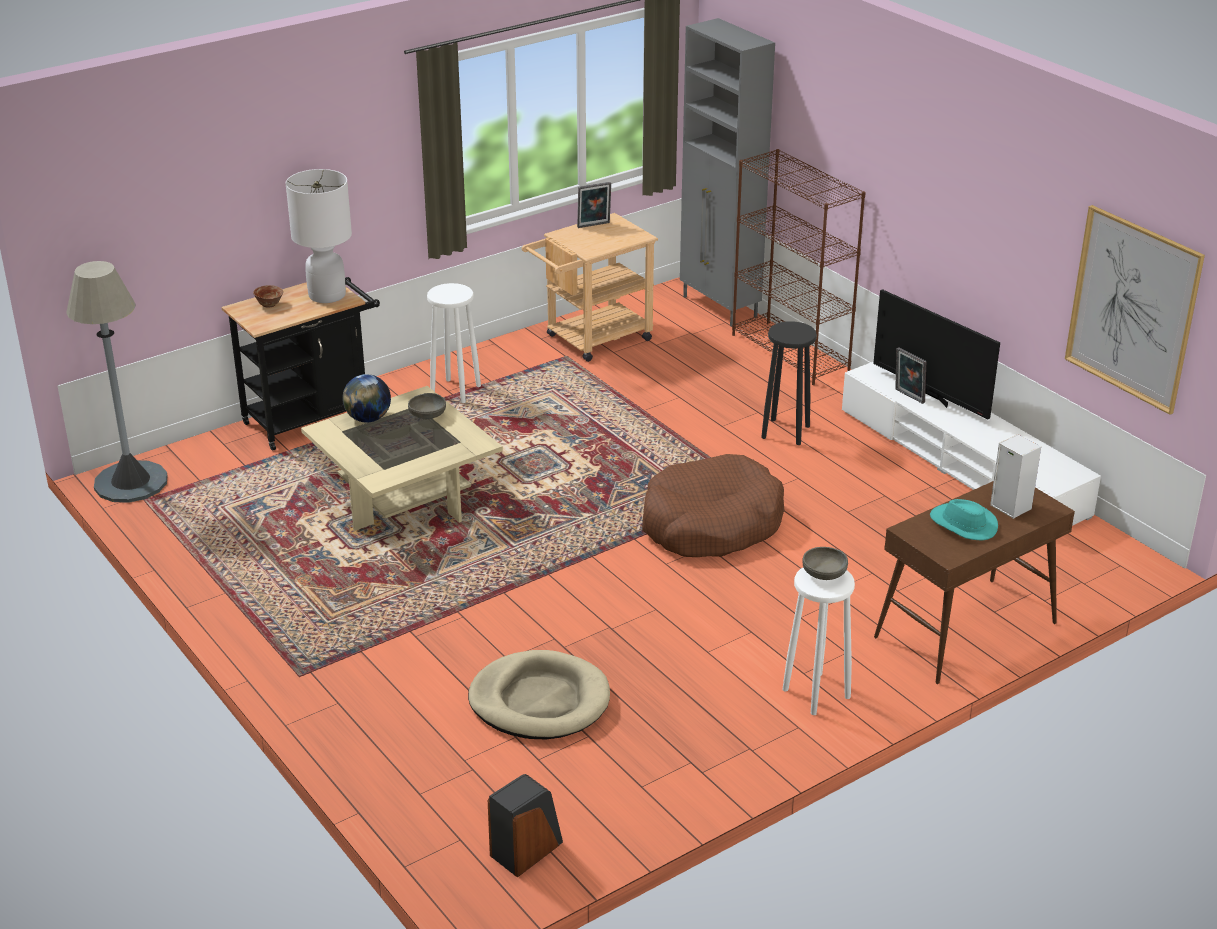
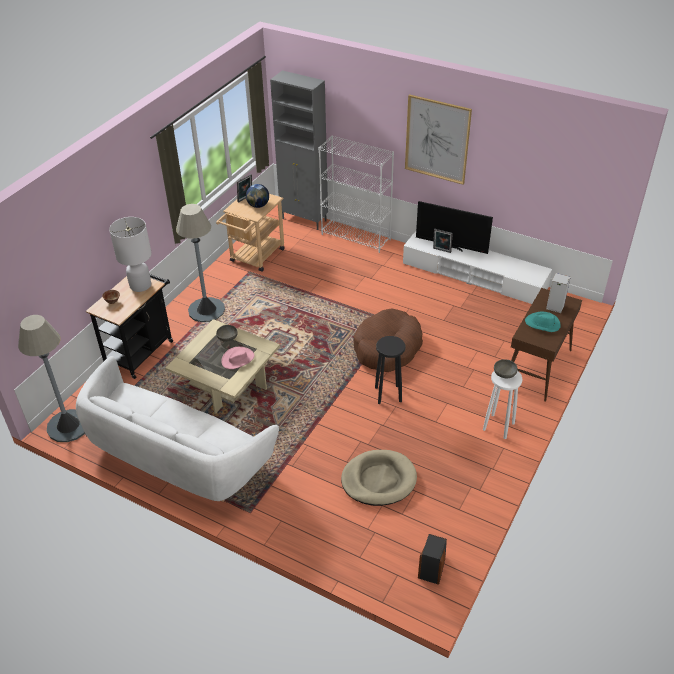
camera: 25 degrees left, 10 degrees up
globe [342,374,391,423] -> globe moved to [246,184,269,208]
white stool [427,283,481,403] -> grey floor lamp [176,204,225,322]
brown bookcase [732,149,866,385] -> white bookcase [319,135,394,253]
black stool [761,321,817,445] -> black stool moved to [375,336,405,404]
picture [1065,205,1205,415] -> picture moved to [405,94,472,185]
none -> white sofa [76,356,279,502]
none -> pink hat [221,347,255,369]

